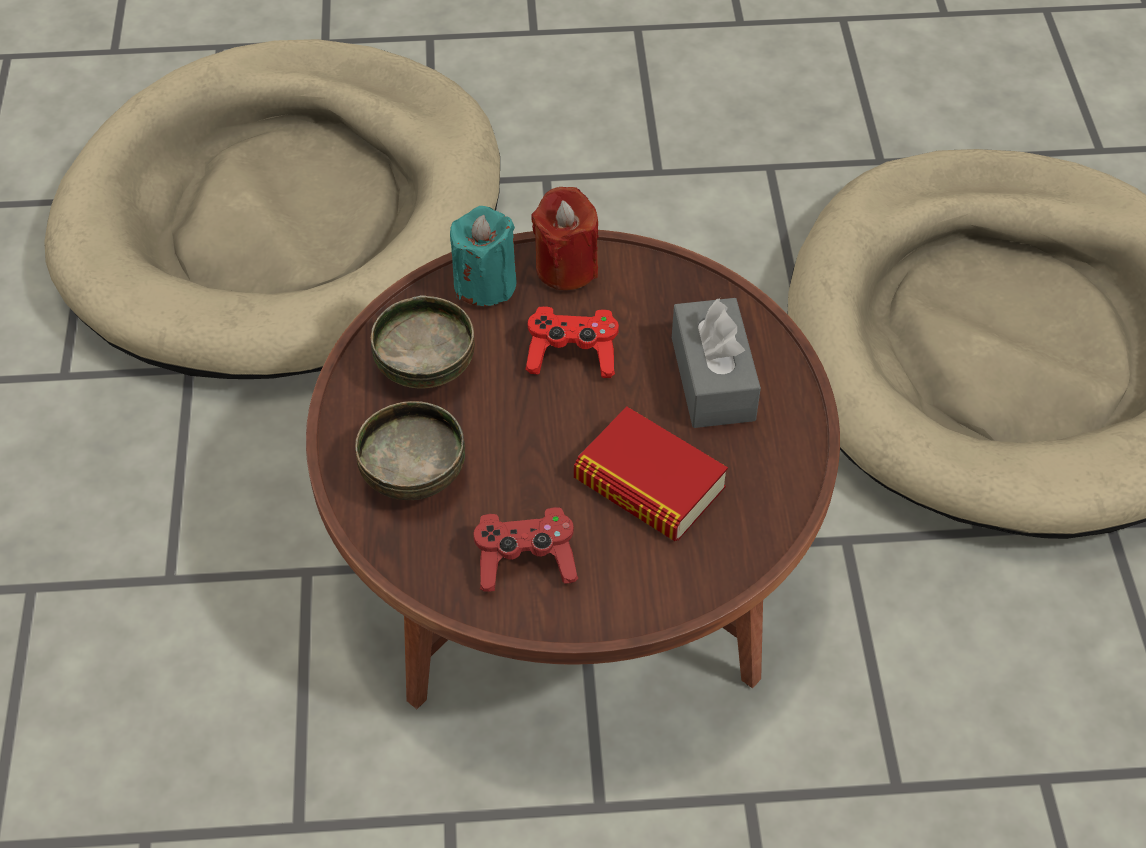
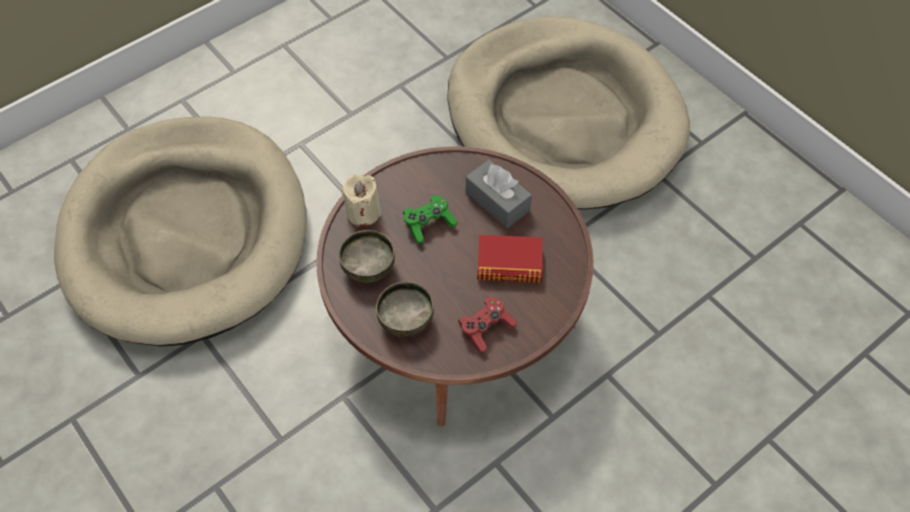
camera: 35 degrees left, 5 degrees up
turquoise candle [450,206,517,306] -> beige candle [342,175,381,227]
red game controller [525,306,619,378] -> green game controller [403,195,458,244]
red candle [531,187,599,290] -> none

